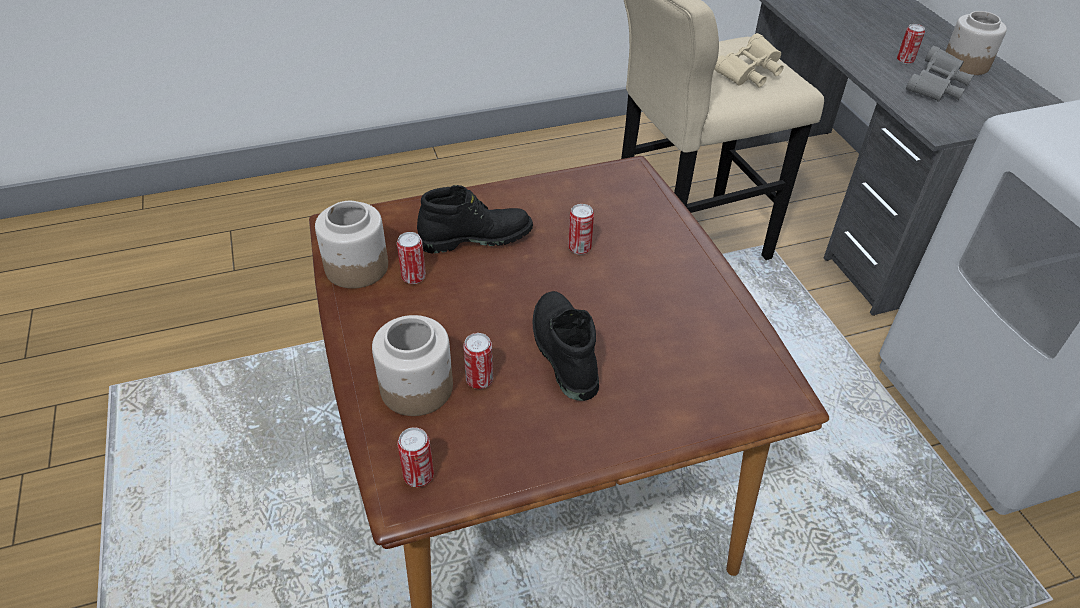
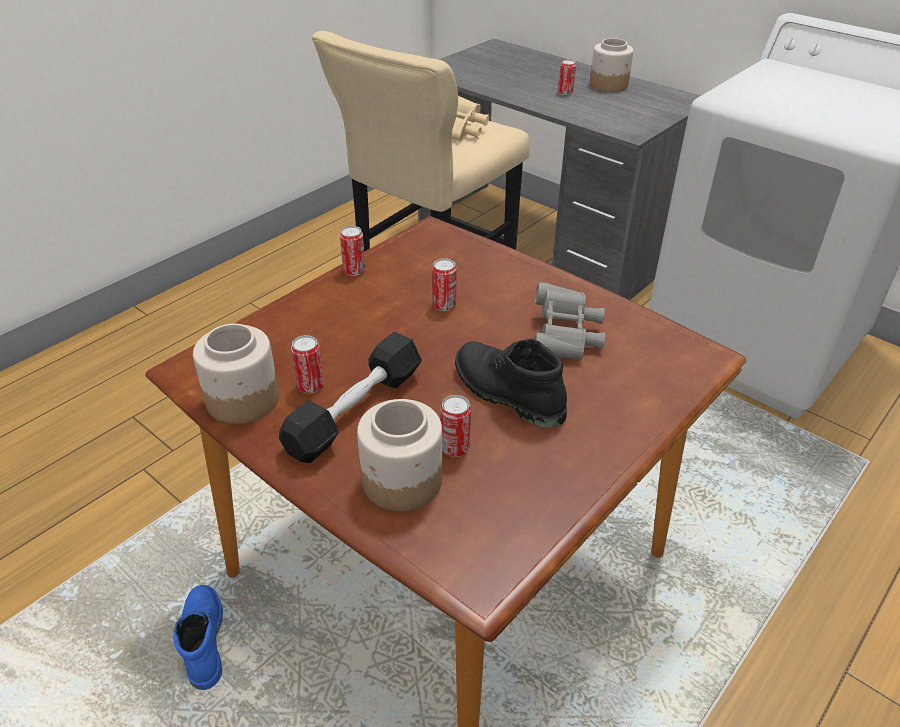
camera: 30 degrees left, 5 degrees down
can [397,427,434,487] -> can moved to [340,226,365,276]
black boot [417,185,533,253] -> none
grey binoculars [906,46,974,102] -> grey binoculars moved to [535,282,605,360]
none -> blue boot [173,585,223,690]
none -> black dumbbell [279,332,422,463]

